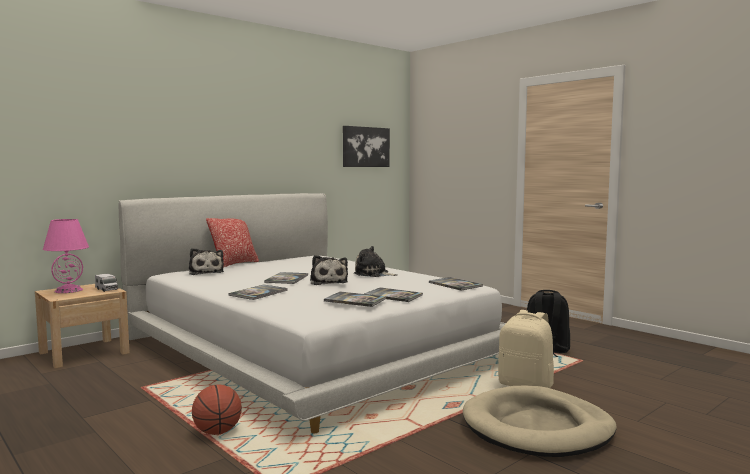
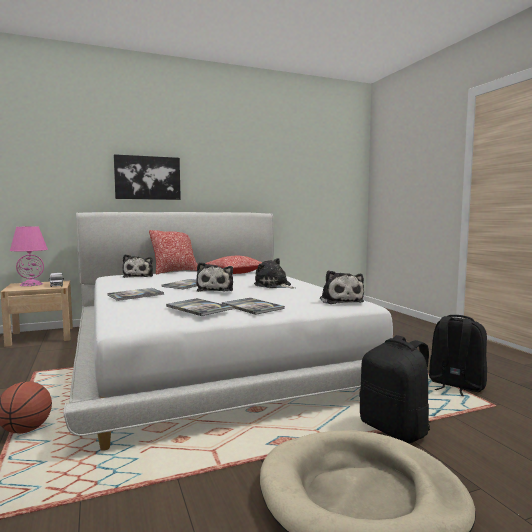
camera: 20 degrees right, 0 degrees up
picture [343,126,390,167] -> picture moved to [114,154,181,200]
book [429,277,483,291] -> plush toy [320,270,364,304]
beige backpack [498,310,554,388] -> black backpack [359,335,431,443]
none -> pillow [206,256,262,274]

